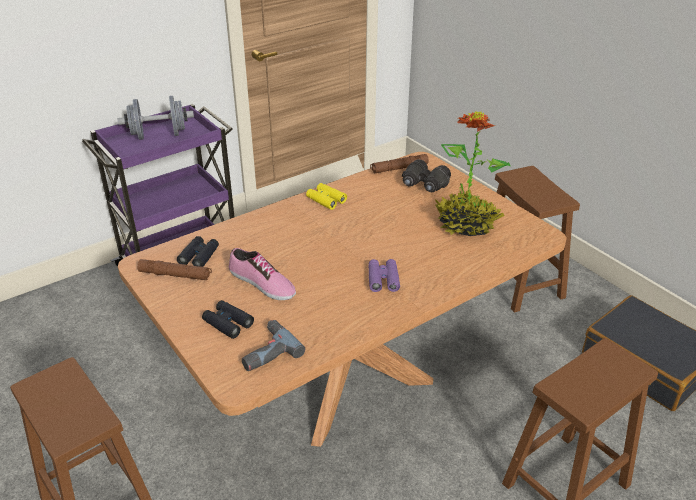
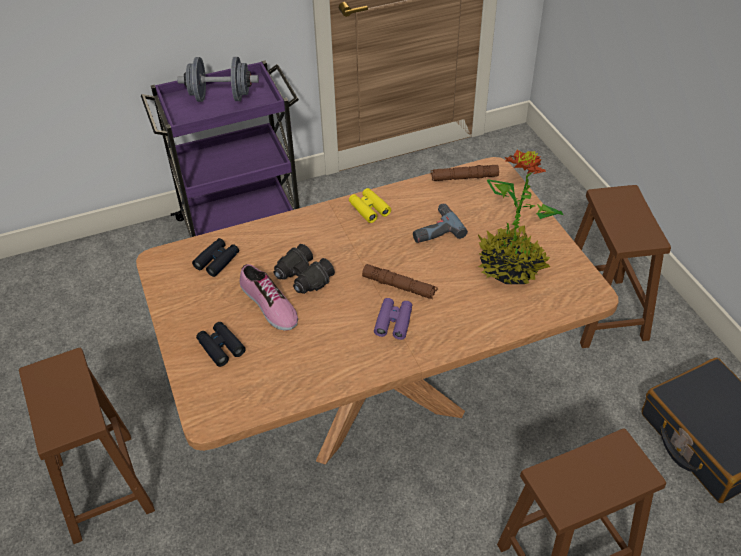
camera: 15 degrees right, 10 degrees up
brown flashlight [137,259,212,280] -> brown flashlight moved to [362,264,437,299]
power drill [242,320,305,371] -> power drill moved to [413,204,468,243]
black binoculars [402,159,451,192] -> black binoculars moved to [273,244,335,294]

